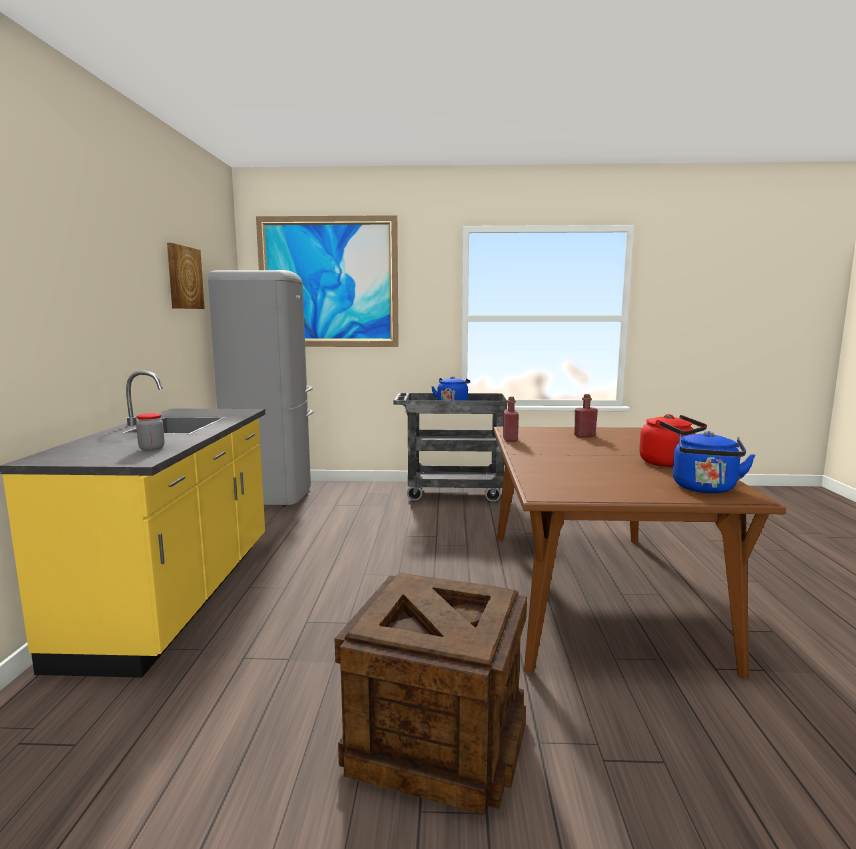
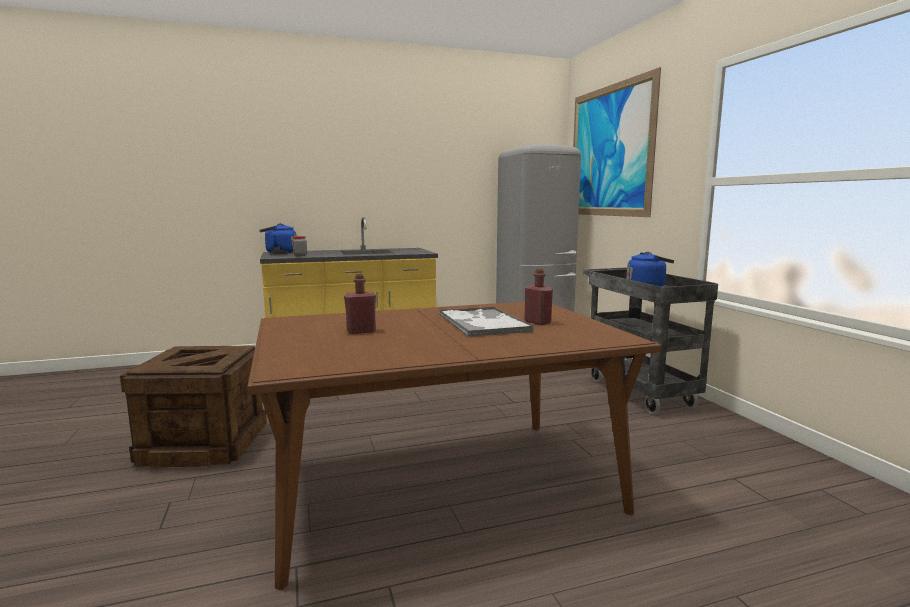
camera: 70 degrees right, 0 degrees up
picture [167,243,205,309] -> none
red bottle [503,396,519,442] -> red bottle moved to [344,273,376,334]
red kettle [639,414,707,467] -> none
blue kettle [673,431,756,493] -> blue kettle moved to [259,223,297,254]
none -> tray [439,307,534,337]

